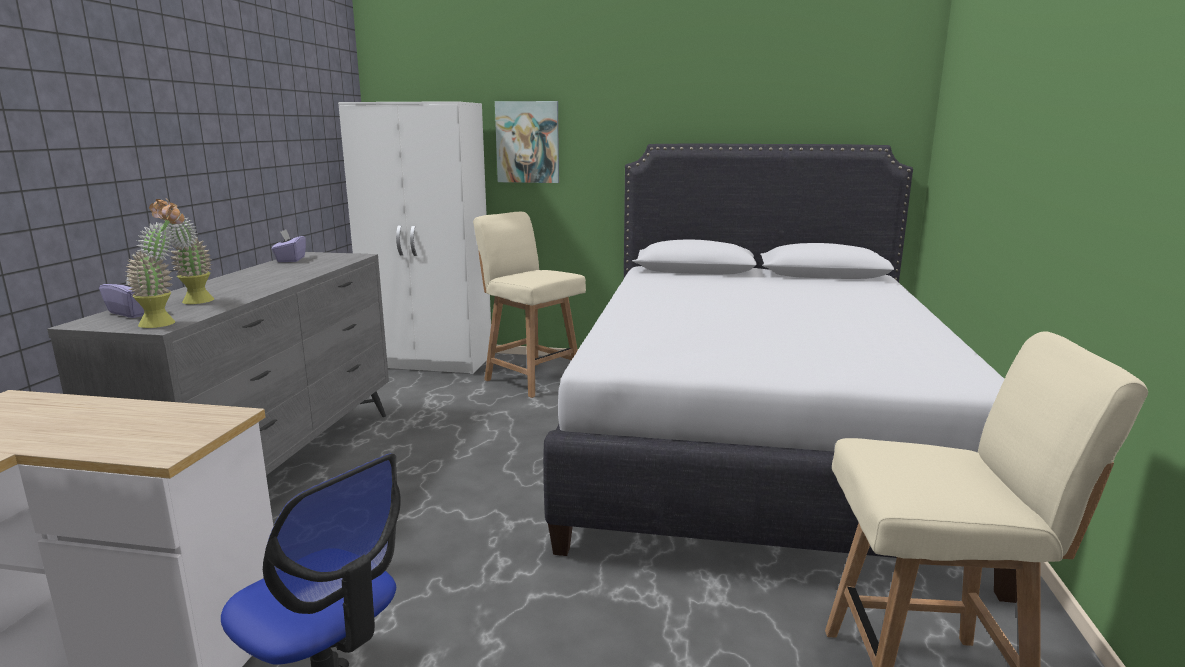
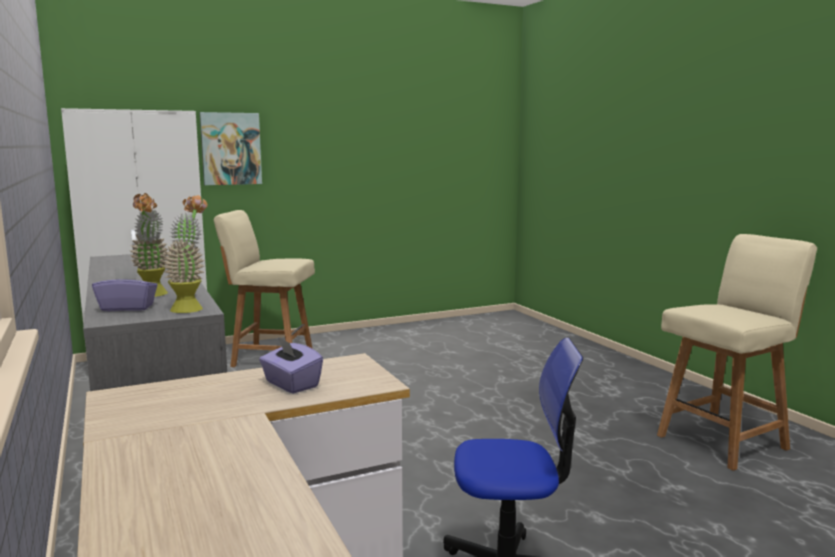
camera: 35 degrees left, 5 degrees down
purple tissue box [272,230,306,262] -> purple tissue box moved to [259,337,323,394]
white bed [543,144,1017,603] -> none

